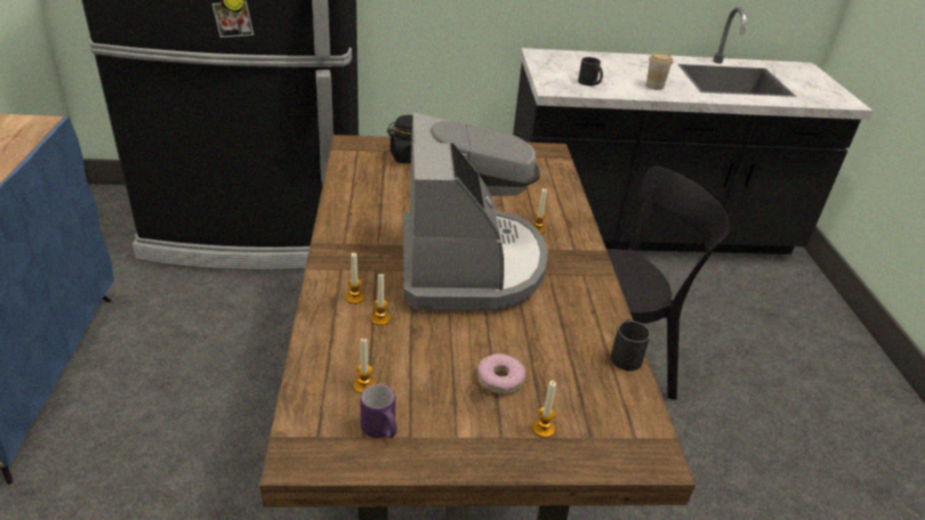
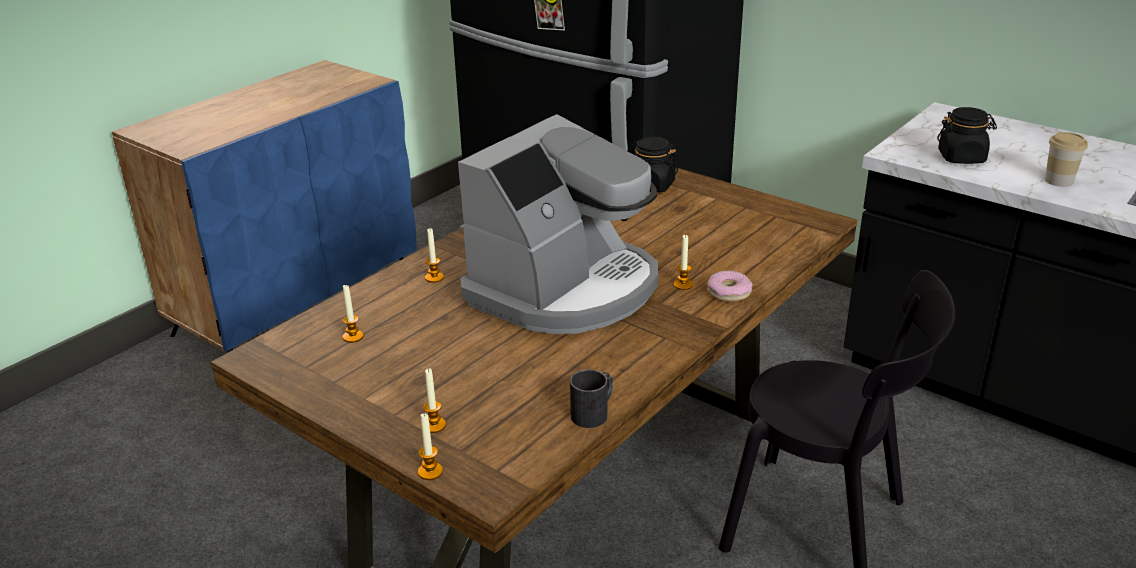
camera: 45 degrees right, 5 degrees down
purple mug [360,384,397,438] -> none
candle [371,274,390,326] -> candle moved to [418,413,443,480]
donut [477,354,526,394] -> donut moved to [707,271,753,302]
black mug [578,57,603,86] -> black jar [937,107,997,164]

